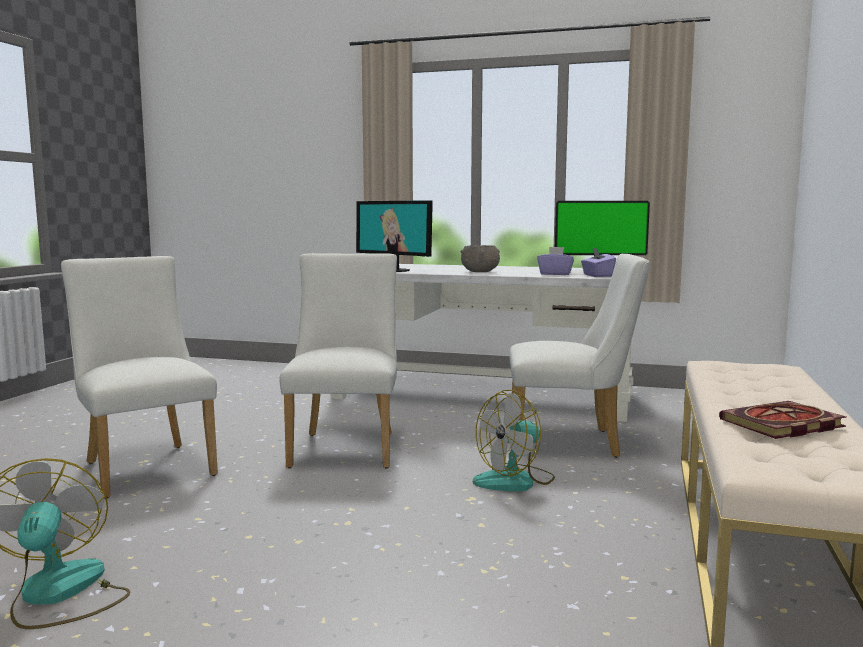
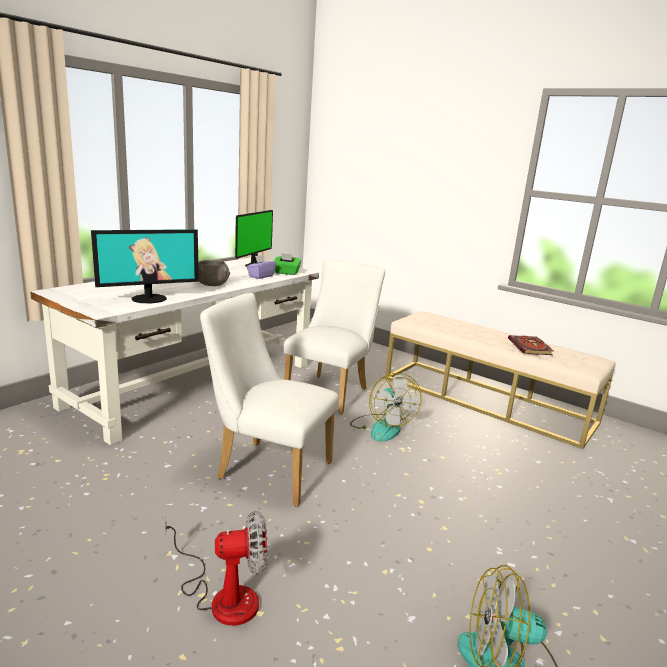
camera: 70 degrees left, 10 degrees up
white chair [61,256,218,499] -> fan [165,511,268,626]
purple tissue box [581,248,616,277] -> green tissue box [274,253,301,275]

